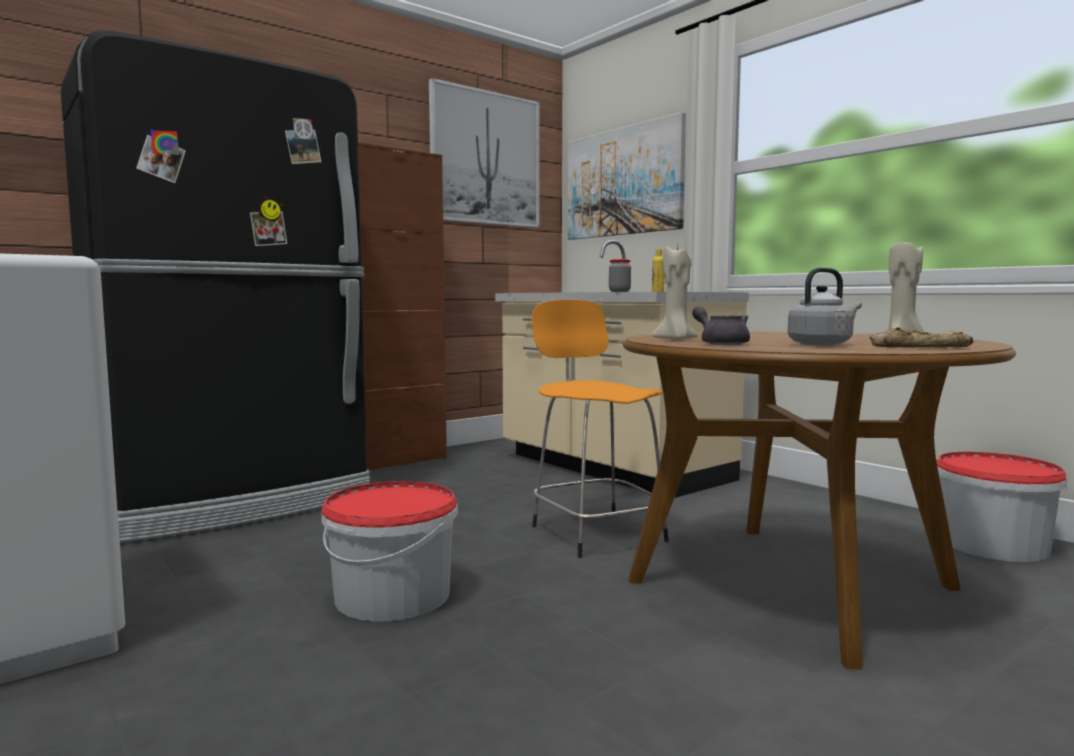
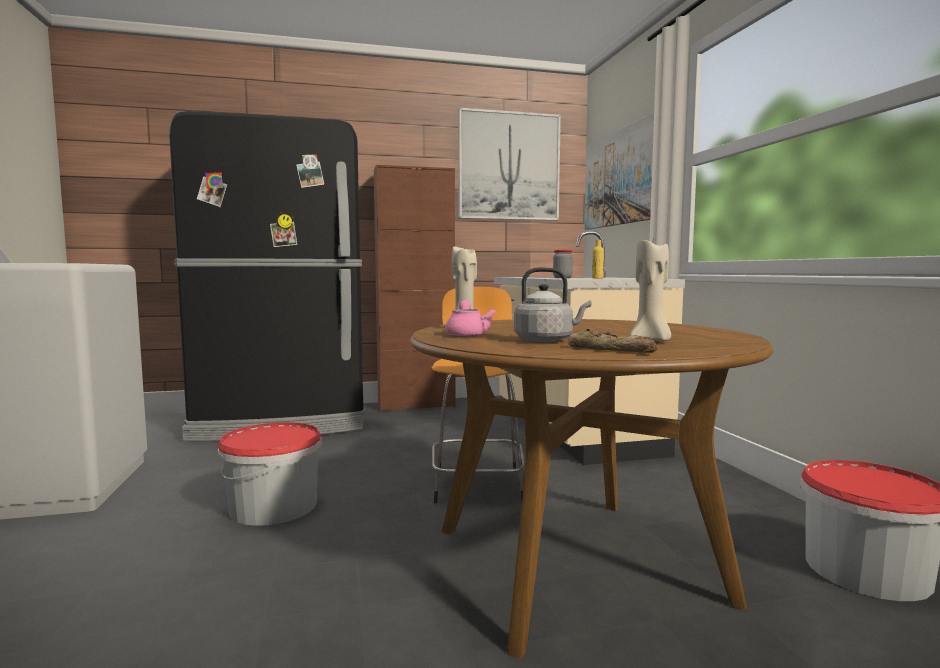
camera: 25 degrees right, 0 degrees up
grey teapot [692,306,750,345] -> pink teapot [445,300,496,337]

